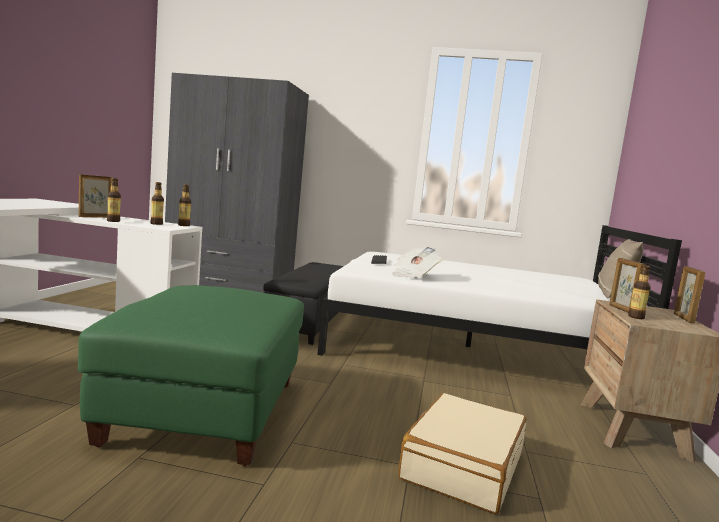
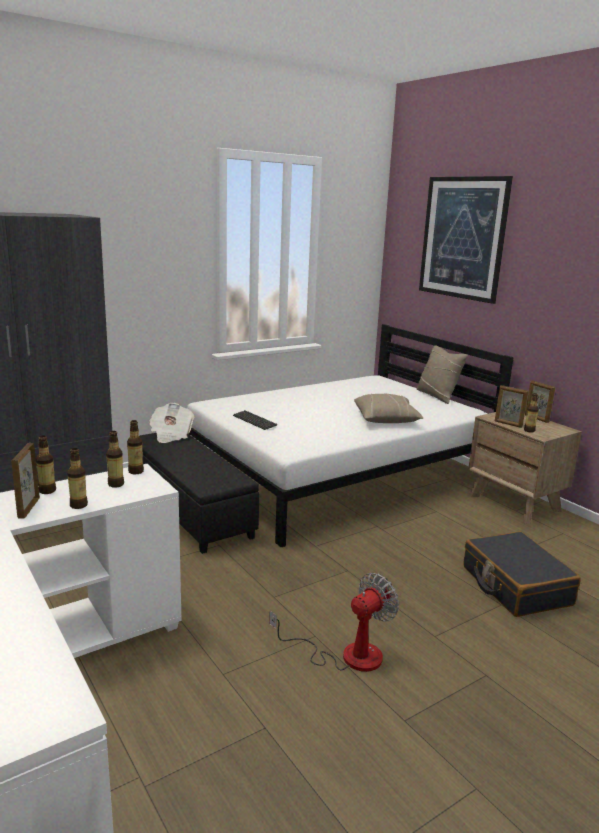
camera: 45 degrees left, 10 degrees up
green ottoman [78,285,304,466] -> fan [269,573,399,672]
newspaper [392,247,443,278] -> newspaper moved to [149,403,194,443]
beige suitcase [398,393,527,514] -> black suitcase [464,531,581,617]
none -> bottle [36,436,56,494]
none -> beige pillow [354,393,423,423]
none -> picture [419,176,513,304]

